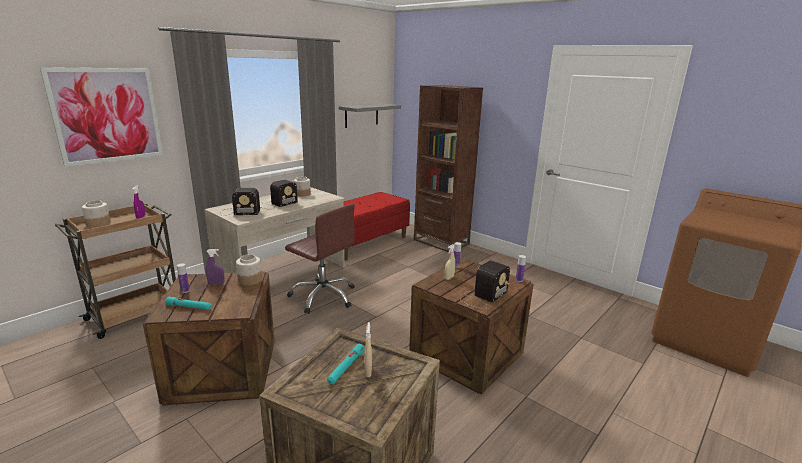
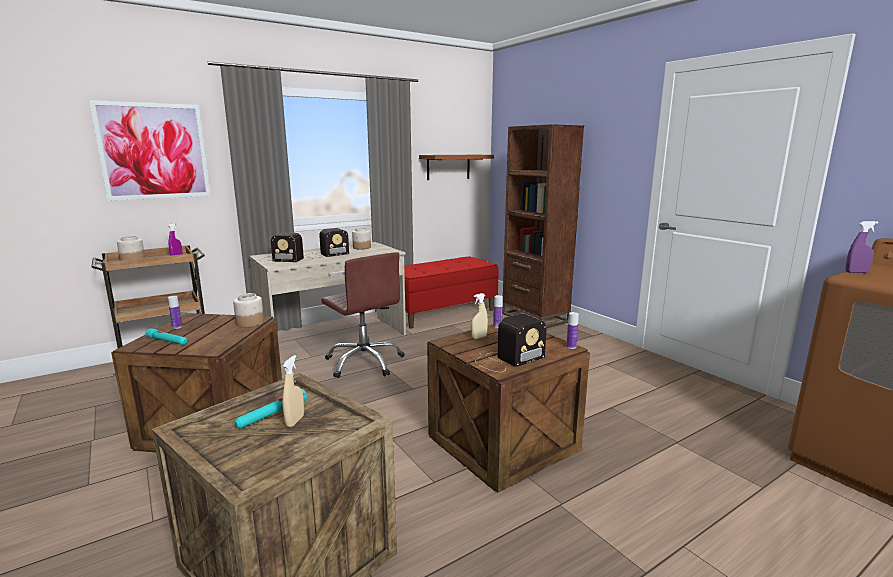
camera: 15 degrees right, 5 degrees down
purple spray bottle [206,249,225,285] -> purple spray bottle moved to [846,221,879,273]
grey shelf [339,103,401,128] -> brown shelf [419,155,494,180]

